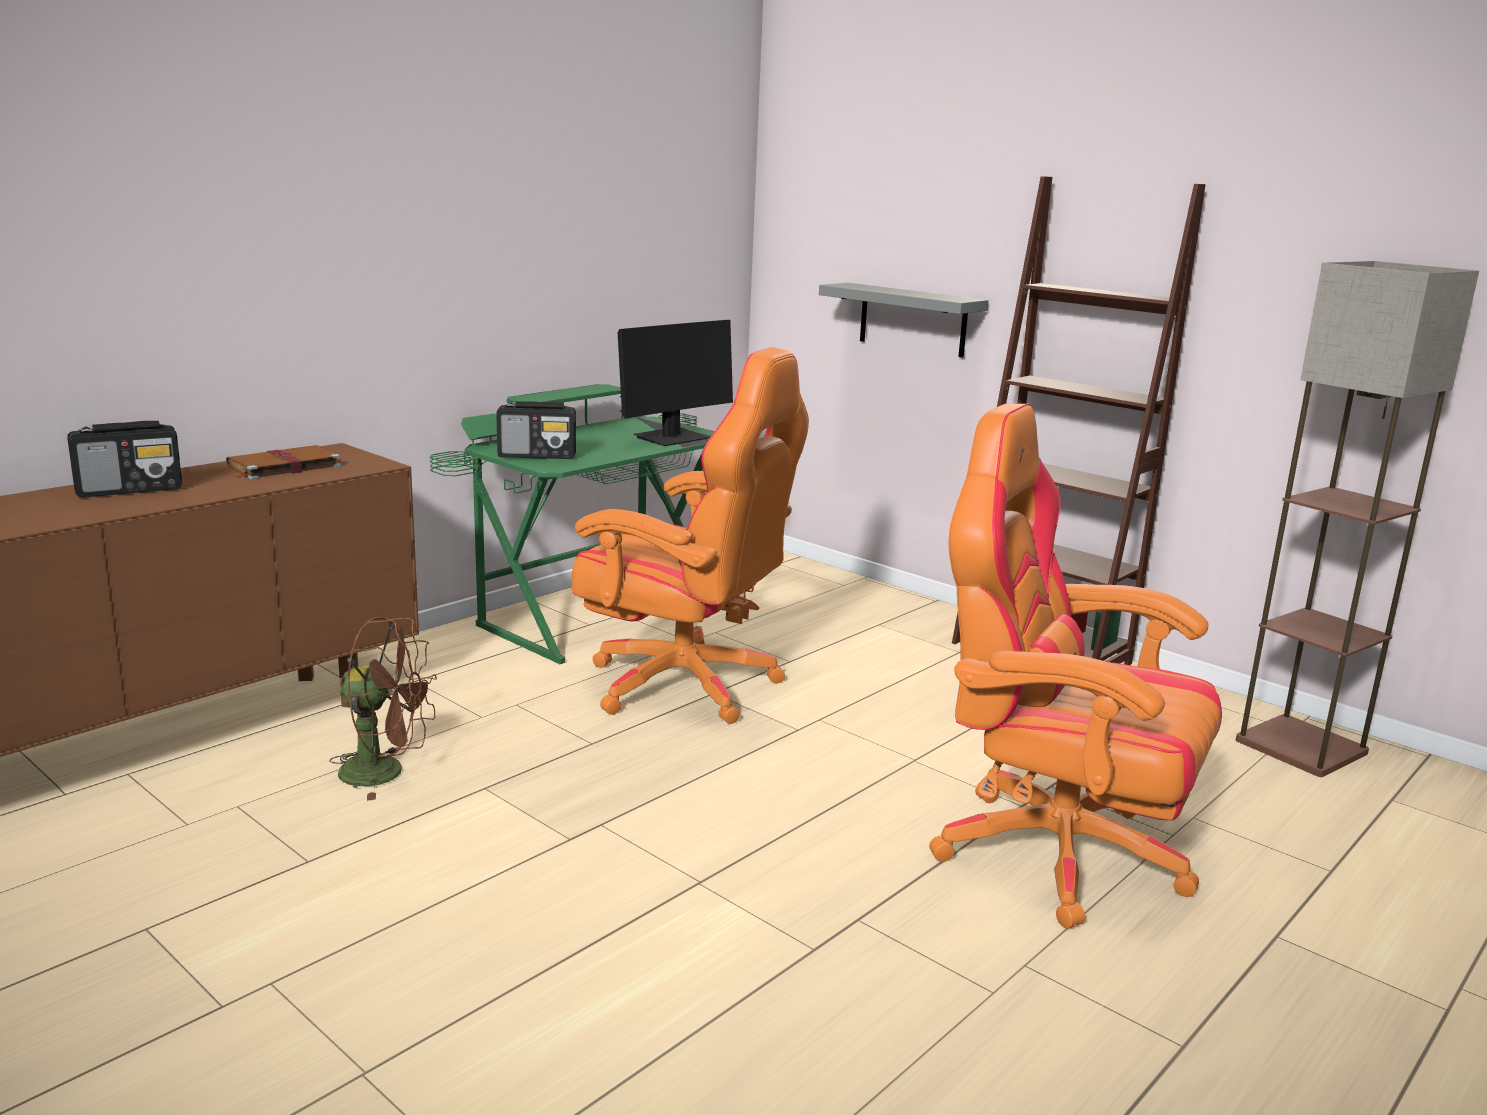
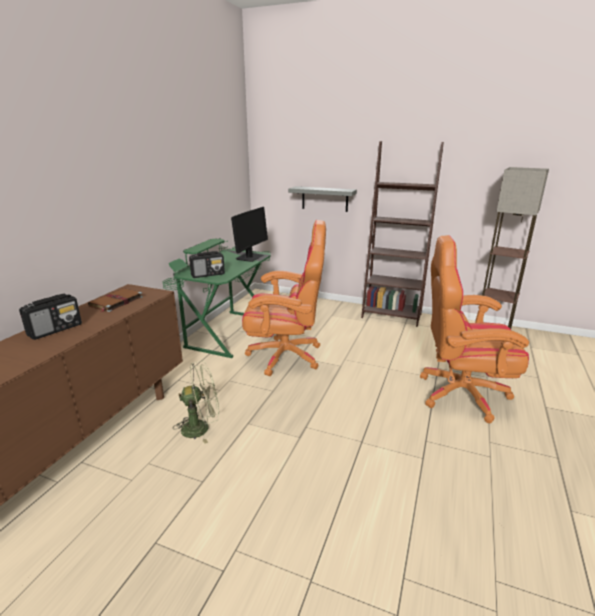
camera: 20 degrees left, 5 degrees up
brown fan [330,617,437,801] -> green fan [173,361,219,444]

